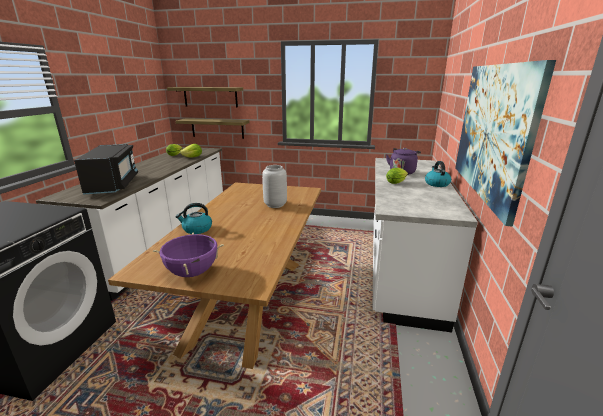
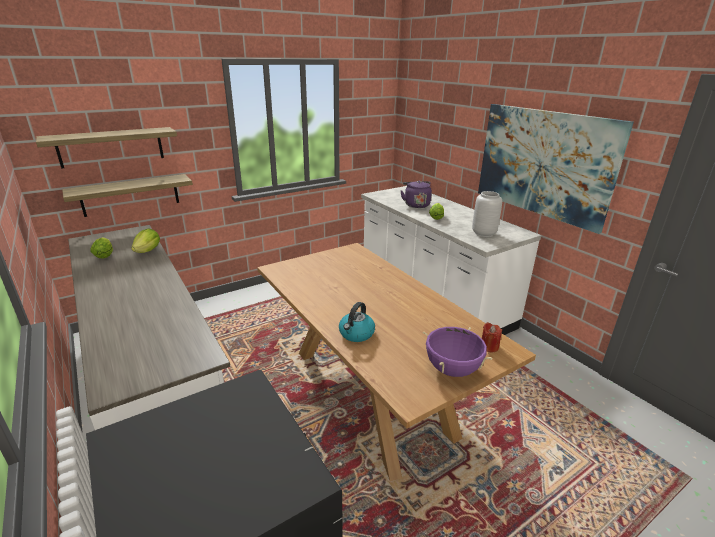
camera: 45 degrees left, 5 degrees up
black microwave [74,144,138,195] -> none
grey vase [262,165,287,208] -> grey vase moved to [472,191,502,237]
kettle [425,161,451,187] -> none
none -> red candle [482,322,502,352]

